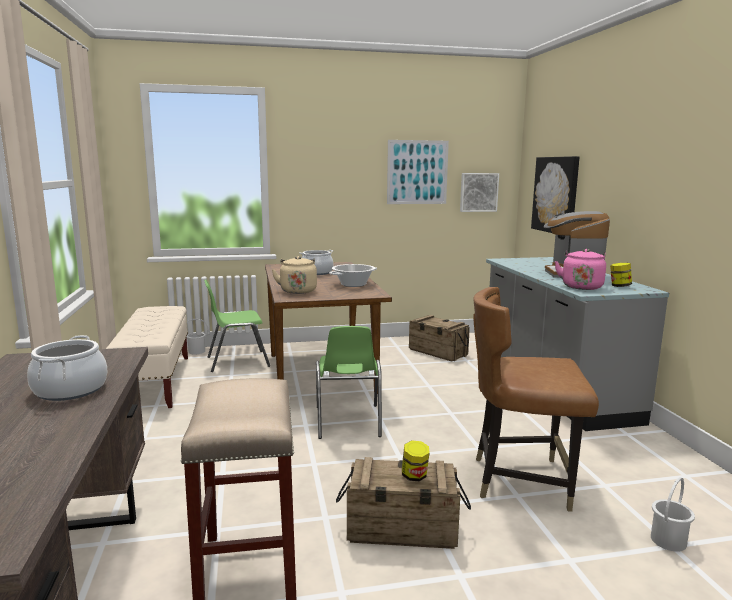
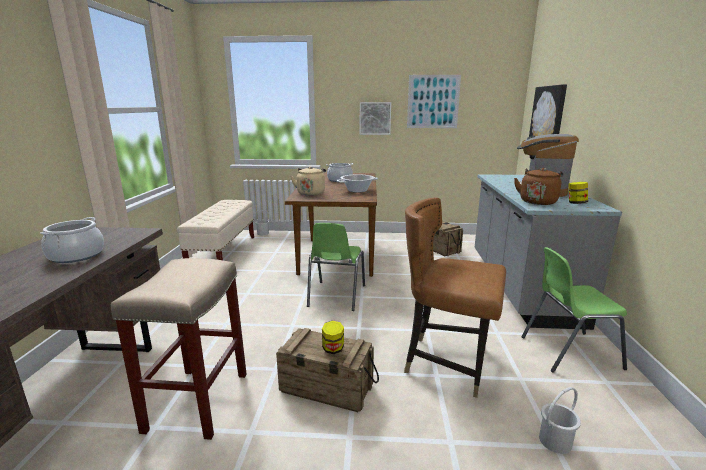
camera: 15 degrees right, 5 degrees up
green chair [204,280,270,372] -> green chair moved to [522,247,627,373]
picture [460,173,499,212] -> picture moved to [360,102,391,135]
pink kettle [555,249,606,290] -> brown kettle [514,168,564,205]

